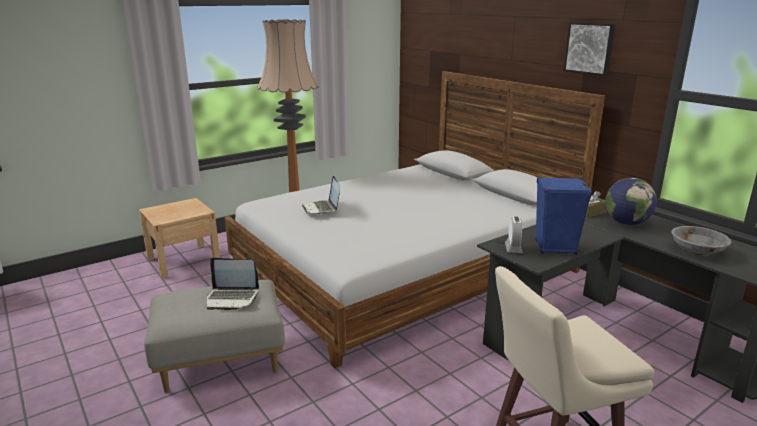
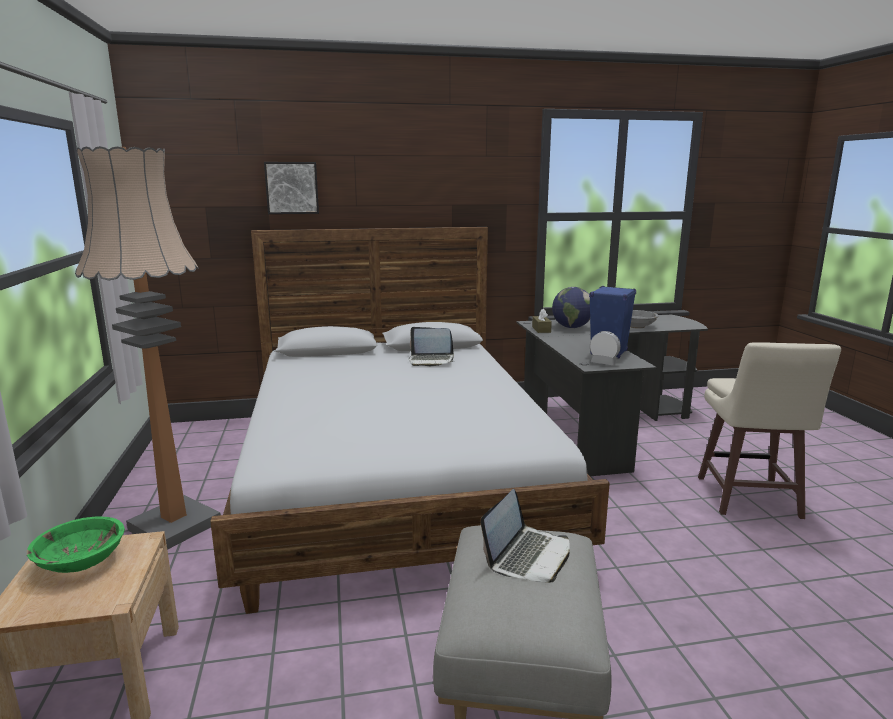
camera: 65 degrees left, 5 degrees down
laptop [302,176,340,214] -> laptop moved to [409,327,454,366]
picture [564,22,616,76] -> picture moved to [264,162,319,214]
none -> green bowl [27,516,125,573]

